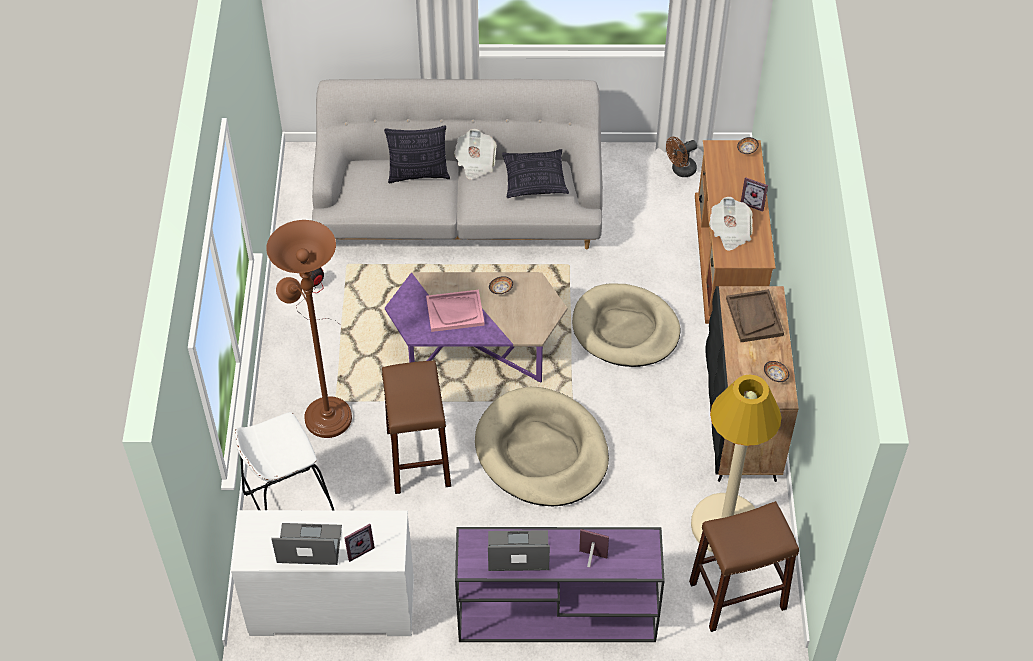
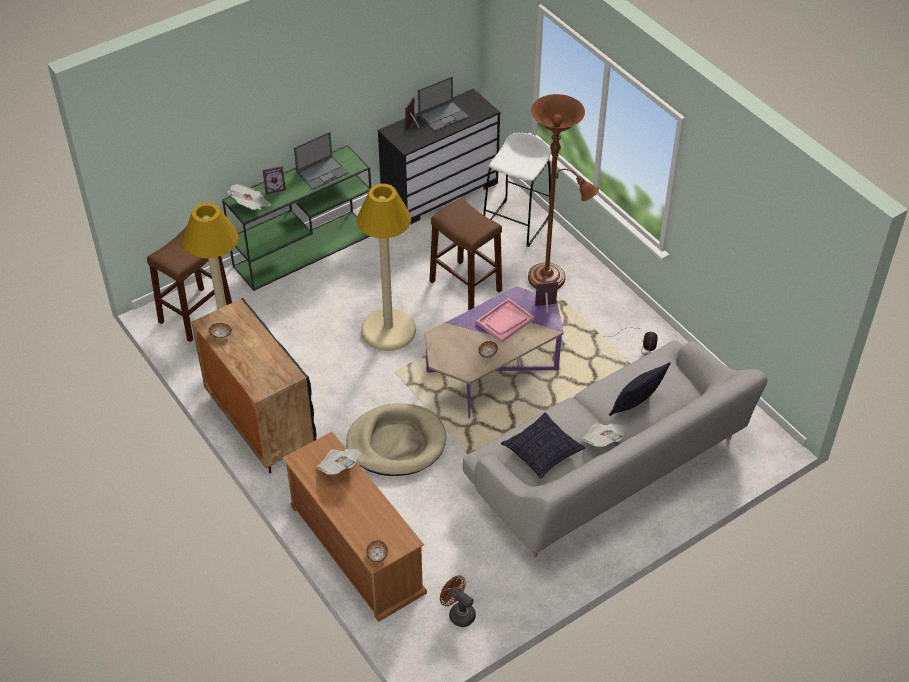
camera: 145 degrees right, 5 degrees down
white dresser [231,510,414,636] -> black dresser [378,88,500,225]
purple console table [455,527,665,642] -> green console table [222,145,371,291]
beige dog bed [475,387,609,506] -> beige floor lamp [357,184,416,351]
brown fan [666,137,697,177] -> brown fan turned 75 degrees counterclockwise [440,575,476,627]
brown tray [726,289,784,342] -> none
picture frame [741,177,768,212] -> picture frame moved to [535,281,558,313]
none -> newspaper [228,184,271,210]

